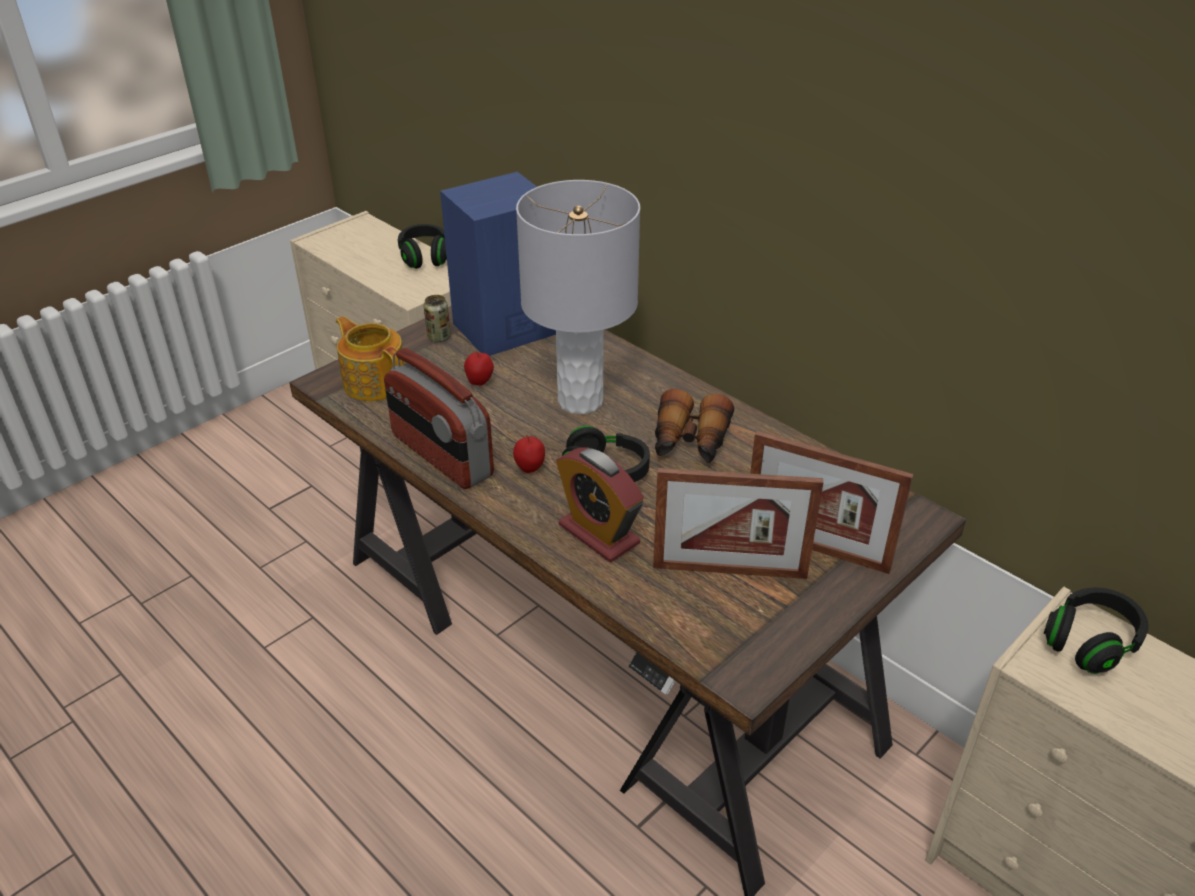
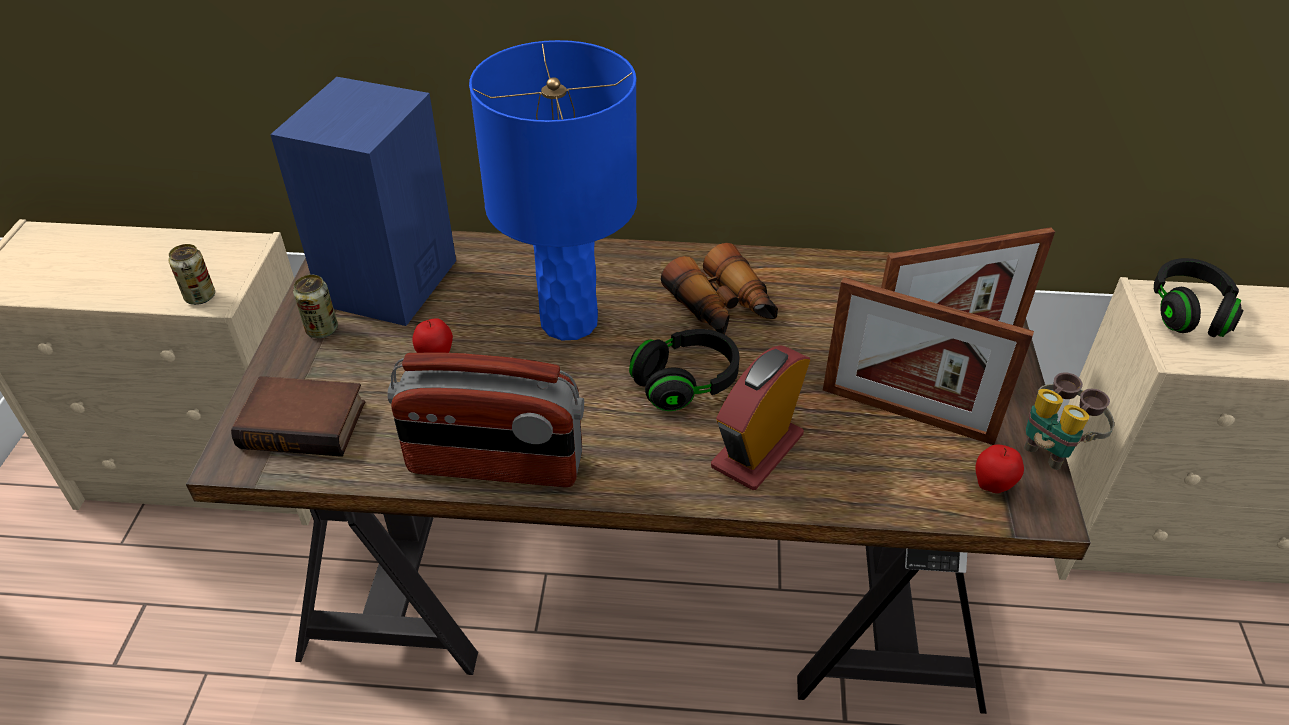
camera: 40 degrees left, 5 degrees up
teapot [336,316,405,401] -> book [231,376,365,457]
black headphones [398,224,447,269] -> none
apple [513,435,545,473] -> apple moved to [975,445,1024,493]
grey table lamp [516,180,640,414] -> blue table lamp [469,40,637,341]
alarm clock [556,447,644,562] -> alarm clock turned 120 degrees clockwise [711,345,810,490]
picture frame [653,468,823,579] -> picture frame turned 60 degrees clockwise [823,277,1034,445]
none -> can [169,244,215,305]
none -> binoculars [1024,372,1114,470]

